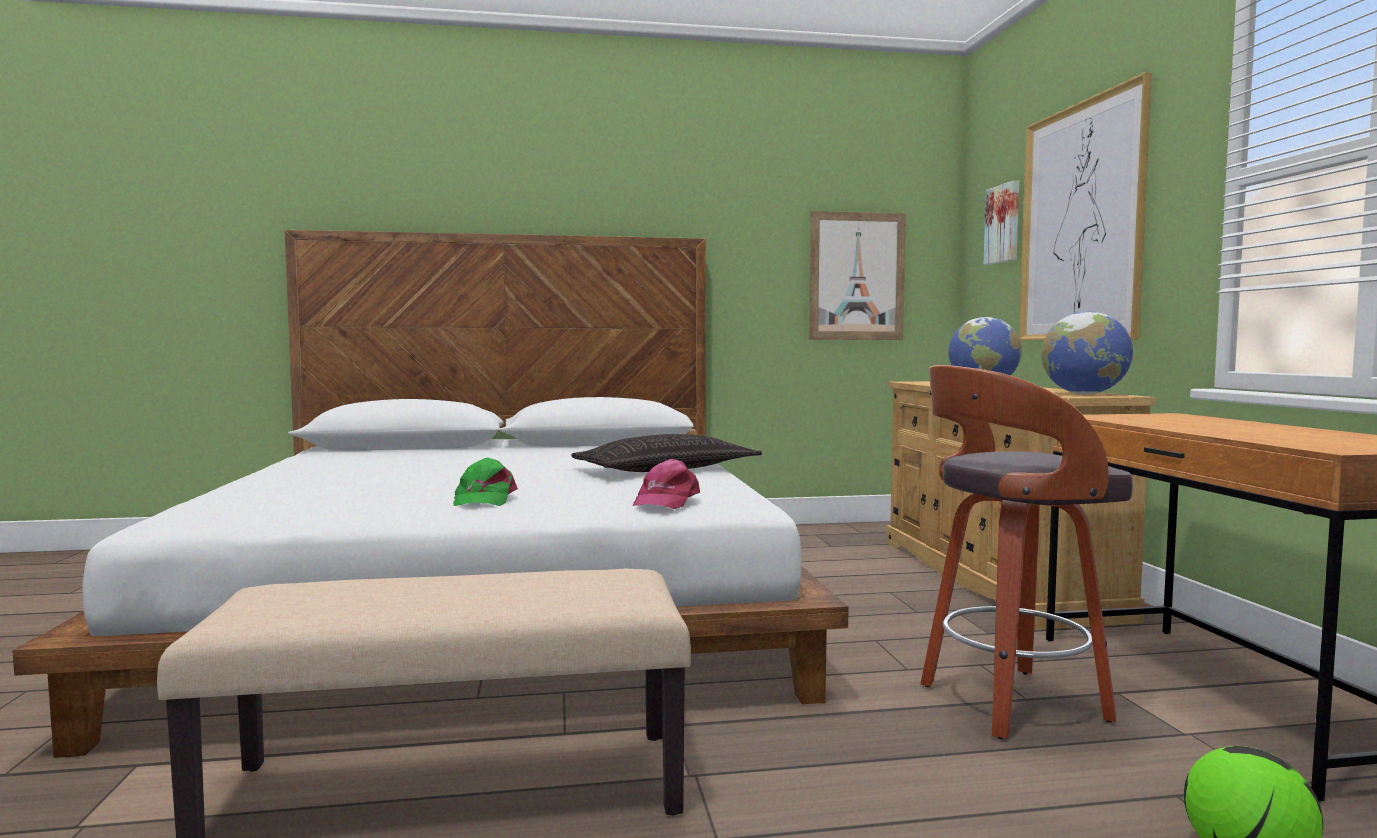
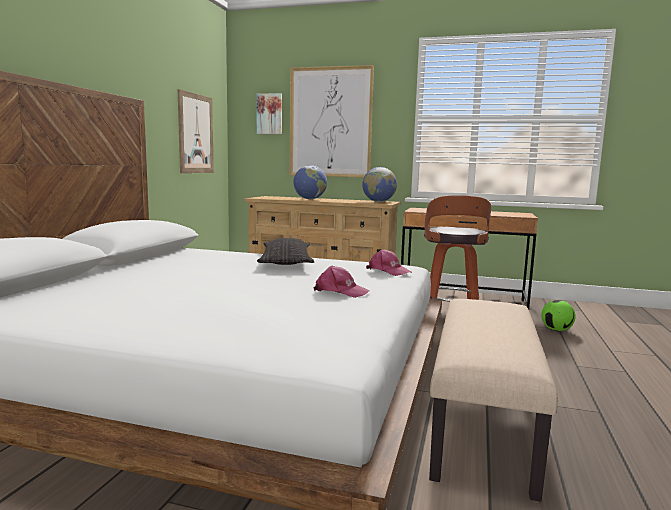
camera: 65 degrees left, 5 degrees up
green cap [454,458,518,506] -> pink cap [314,265,370,298]

